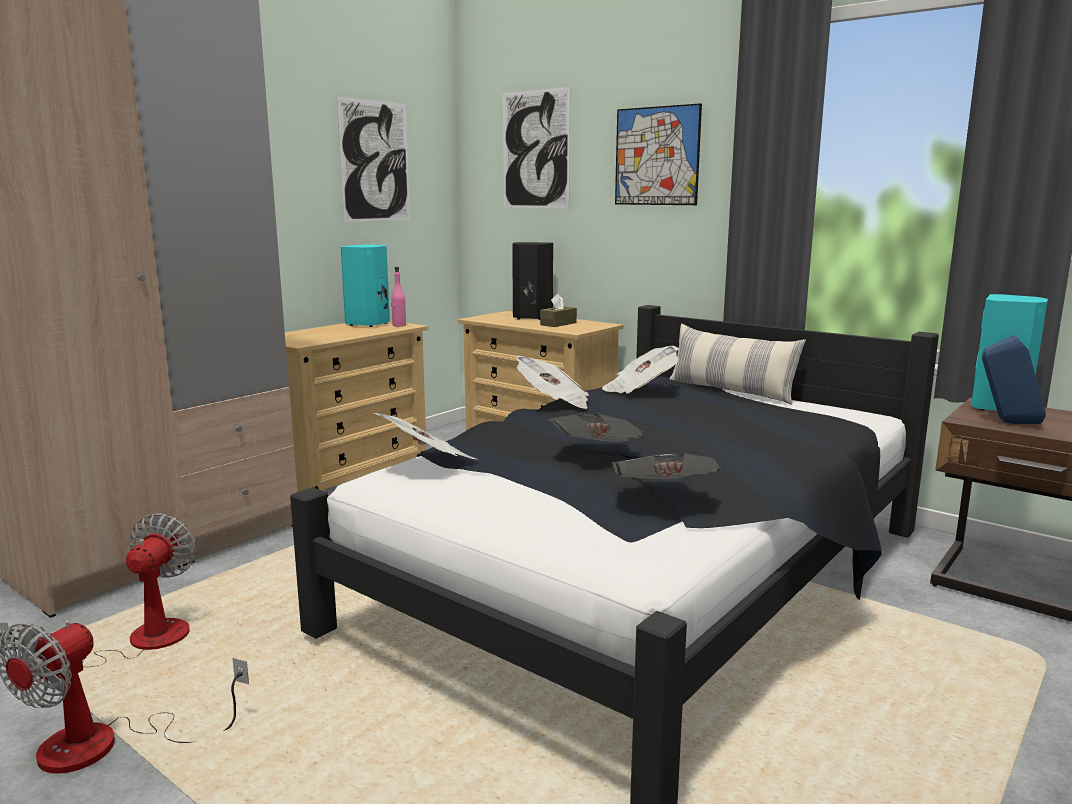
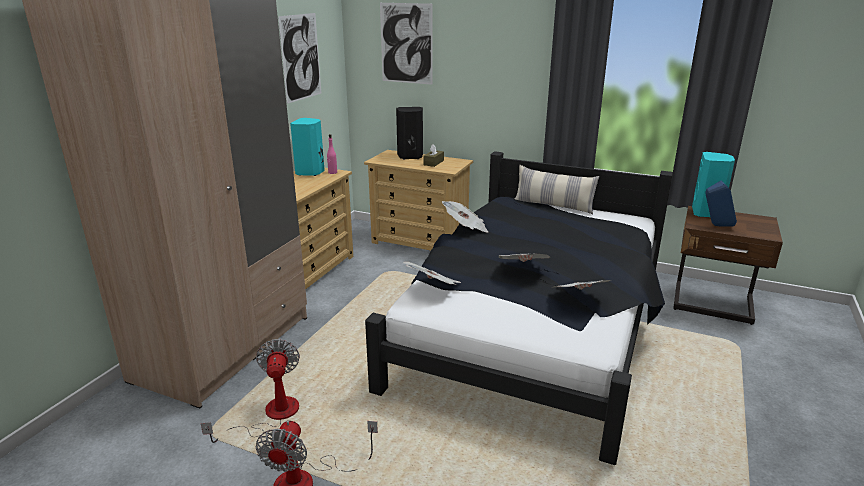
camera: 15 degrees left, 10 degrees up
newspaper [602,346,679,394] -> none
picture [615,103,702,205] -> none

